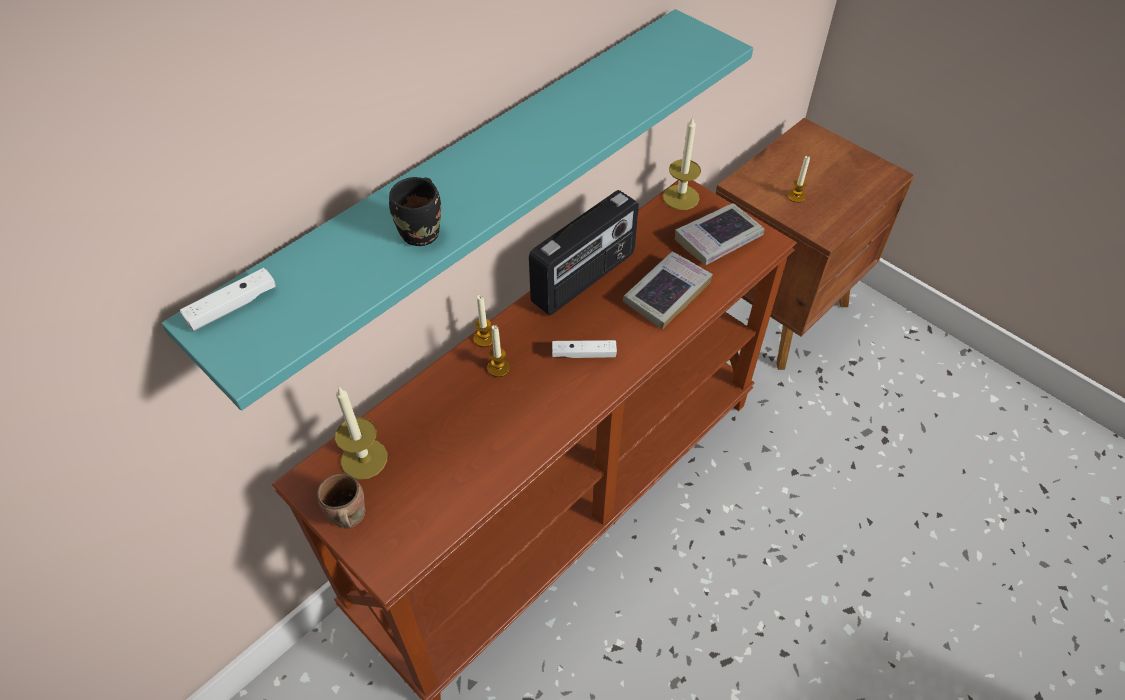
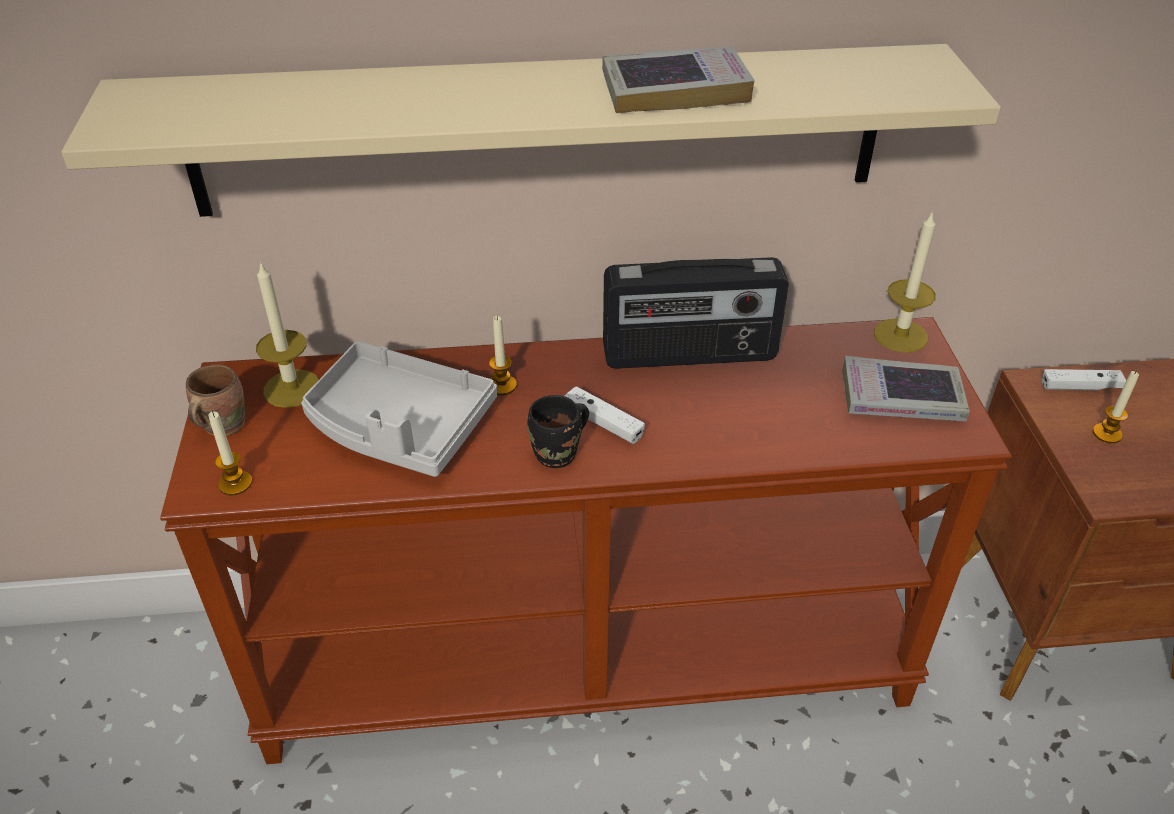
camera: 40 degrees right, 10 degrees down
turquoise shelf [161,9,753,410] -> beige shelf [61,44,1001,217]
white game controller [180,268,276,331] -> white game controller moved to [1042,369,1126,390]
black mug [389,177,441,246] -> black mug moved to [527,395,589,468]
candle [474,295,493,347] -> candle moved to [208,411,252,495]
book [623,252,713,329] -> book moved to [602,46,755,113]
none -> grey tray [301,341,497,477]

